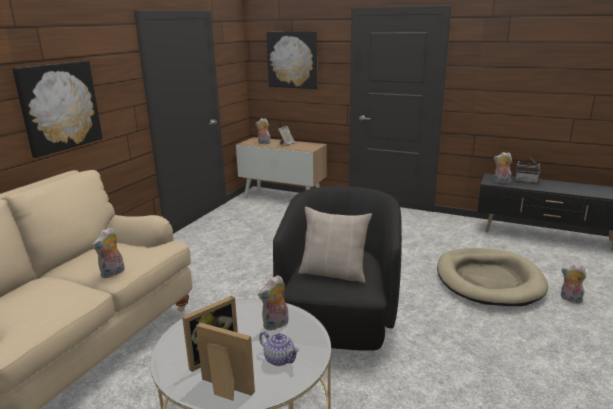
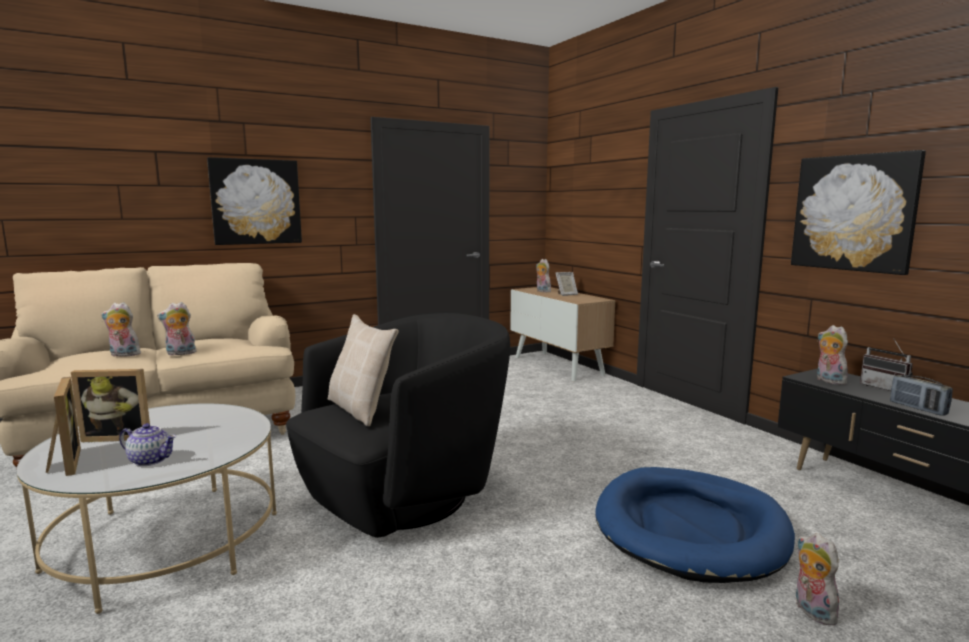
camera: 35 degrees right, 10 degrees down
plush toy [258,275,289,331] -> plush toy moved to [101,302,141,357]
teapot [259,331,299,366] -> teapot turned 60 degrees counterclockwise [119,423,176,466]
picture [266,31,317,89] -> picture moved to [791,150,926,275]
beige dog bed [437,248,548,306] -> blue dog bed [595,467,795,583]
none -> radio [890,375,953,416]

